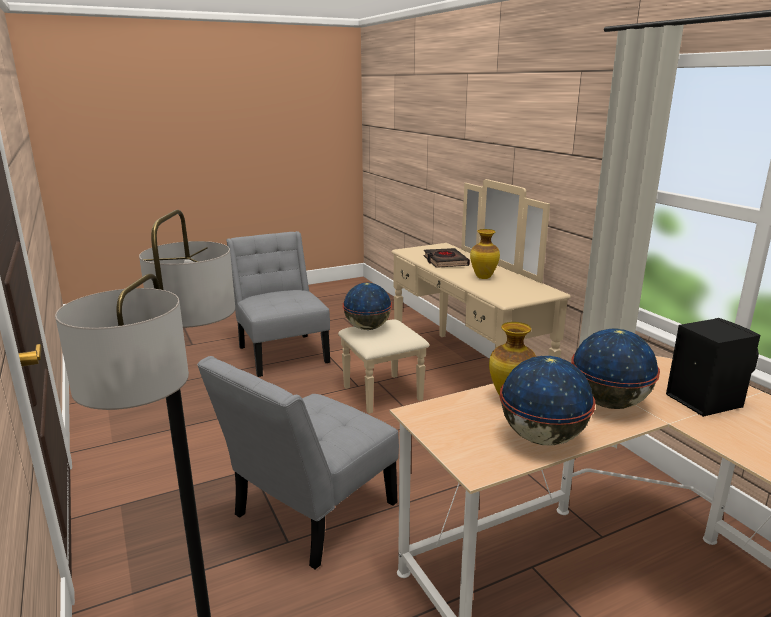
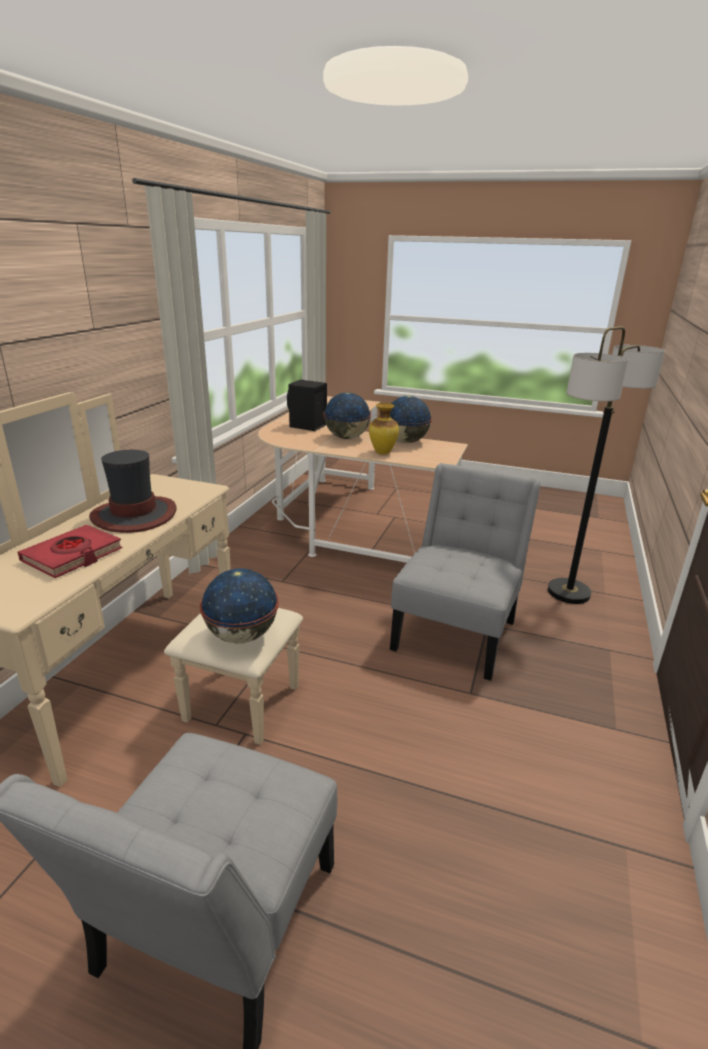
camera: 135 degrees left, 5 degrees up
grey chair [197,356,399,569] -> grey chair turned 60 degrees counterclockwise [390,463,541,681]
black book [424,248,470,268] -> red book [18,525,123,578]
vase [470,229,500,279] -> hat [89,450,176,533]

